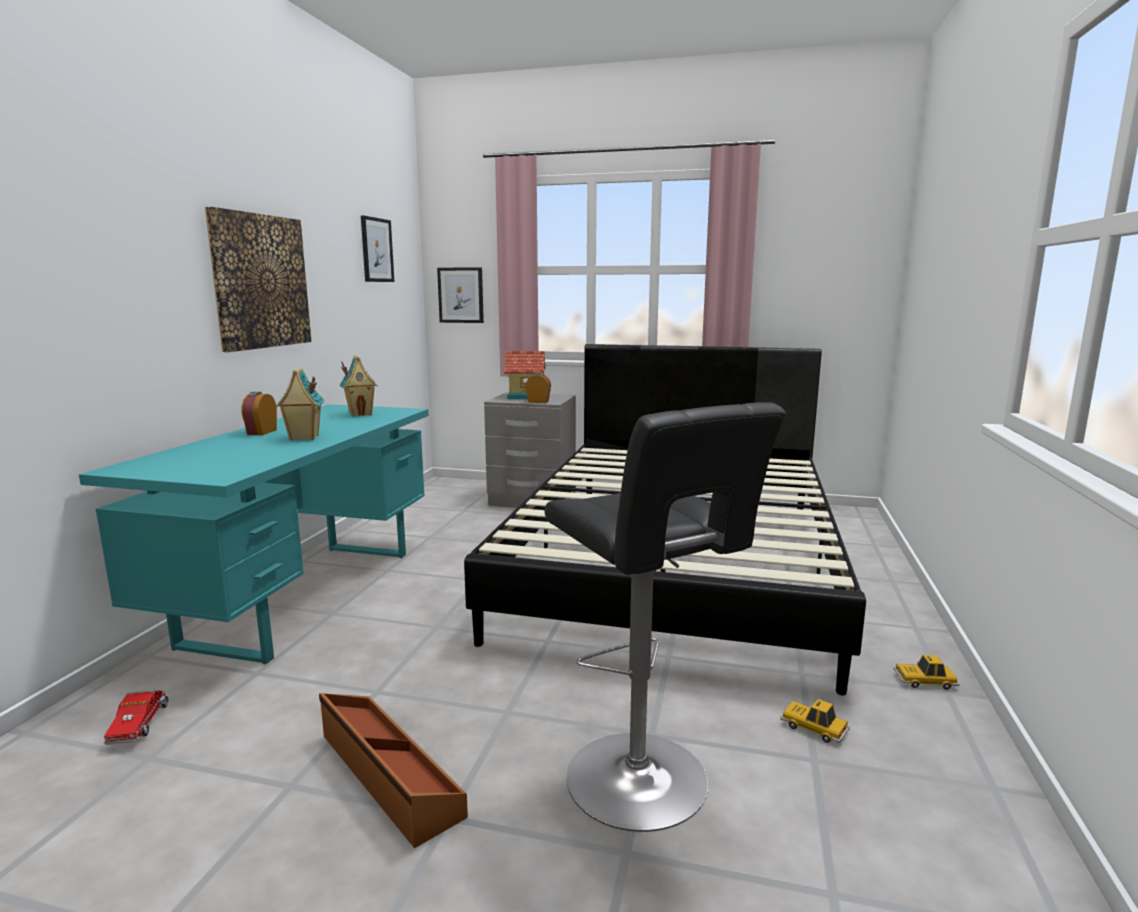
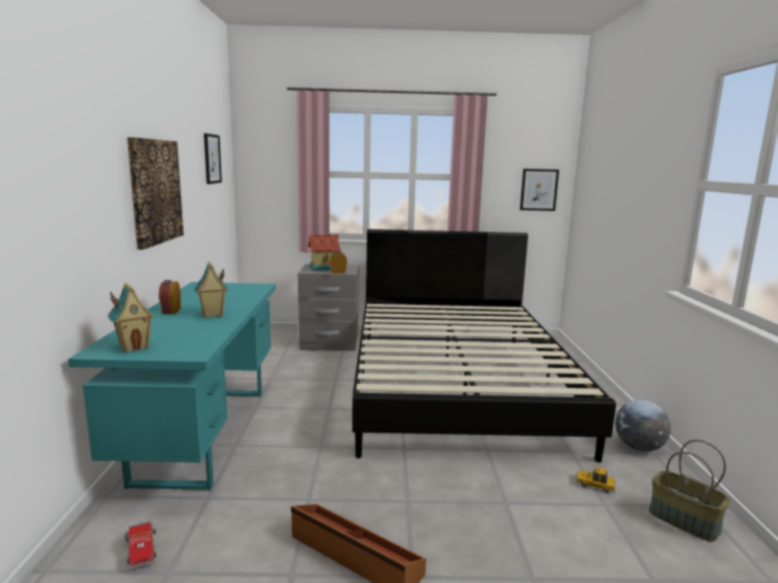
camera: 15 degrees left, 0 degrees up
toy house [340,355,378,416] -> toy house moved to [108,283,155,352]
picture [437,267,484,323] -> picture moved to [520,169,559,211]
black stool [544,402,786,832] -> none
toy car [893,655,959,690] -> globe [615,400,671,452]
none -> basket [649,440,730,542]

